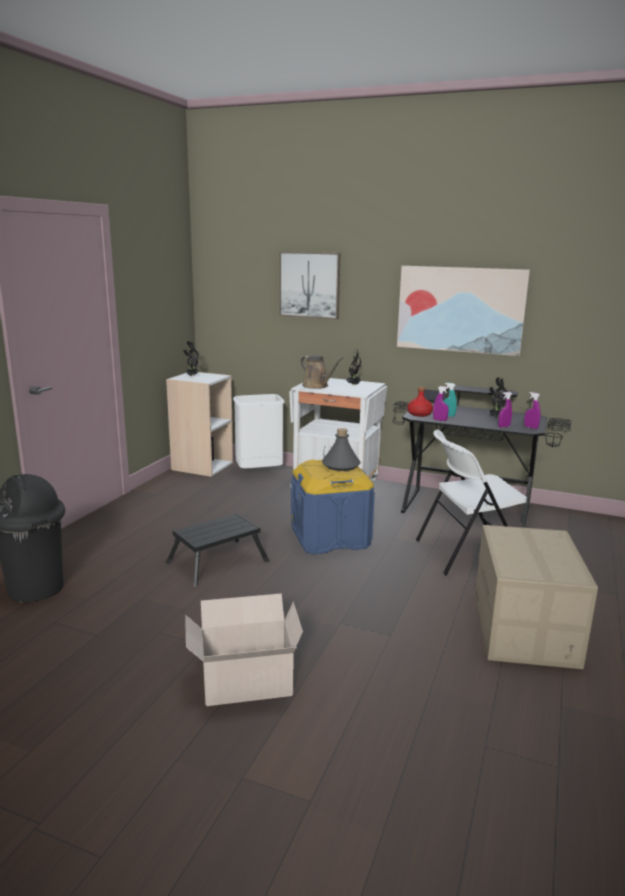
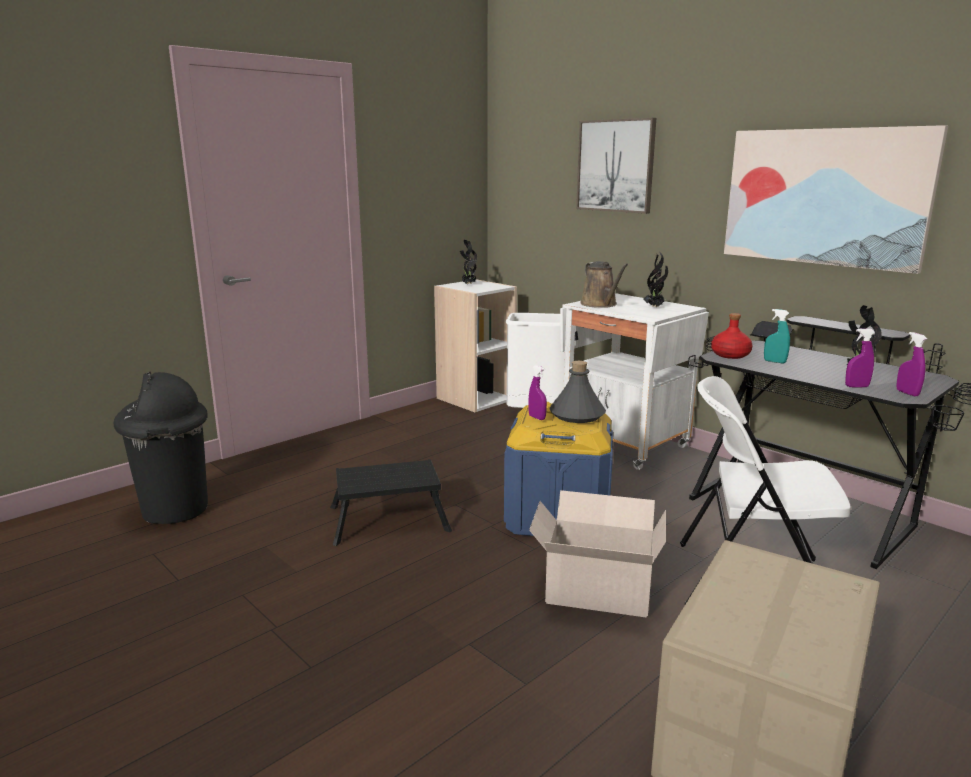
camera: 25 degrees right, 0 degrees up
cardboard box [185,593,303,706] -> cardboard box moved to [529,490,666,618]
purple spray bottle [433,386,449,421] -> purple spray bottle moved to [528,365,547,420]

